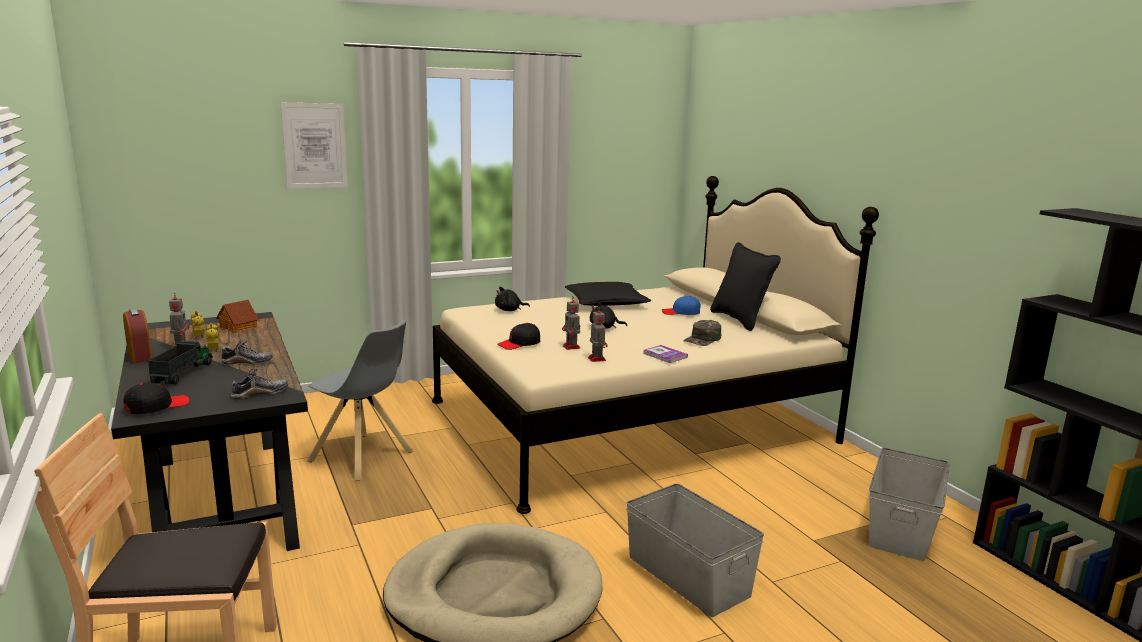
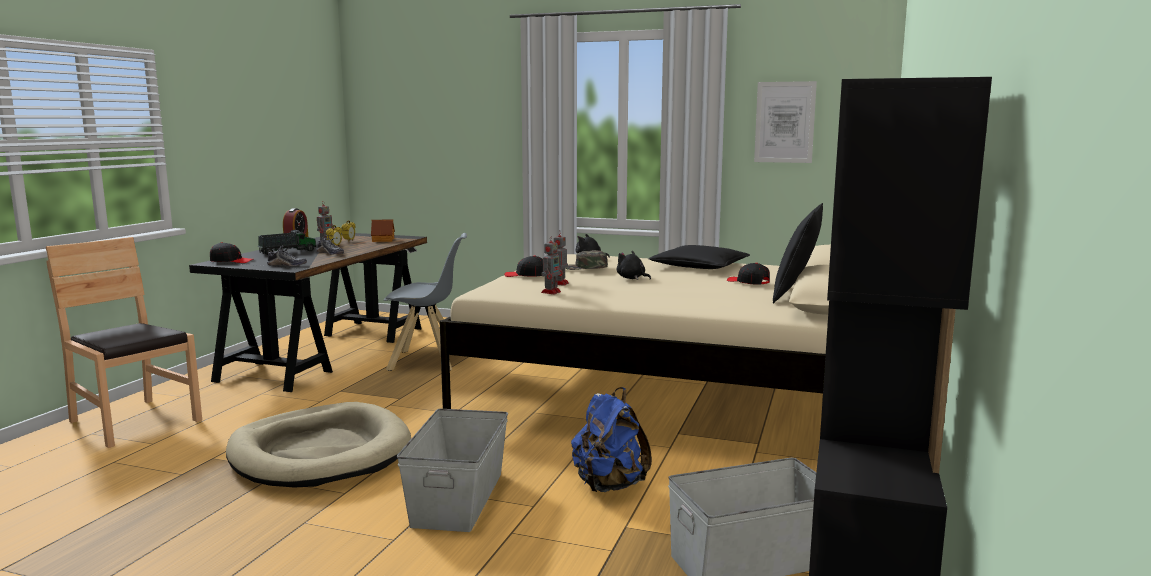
camera: 45 degrees right, 5 degrees down
picture [280,103,348,189] -> picture moved to [754,81,817,163]
grey chair [307,321,413,480] -> grey chair turned 75 degrees counterclockwise [384,233,467,371]
book [643,345,688,363] -> none
blue cap [662,296,701,315] -> black cap [727,263,770,285]
green cap [683,320,721,346] -> green cap moved to [565,250,608,270]
none -> blue backpack [571,387,652,492]

